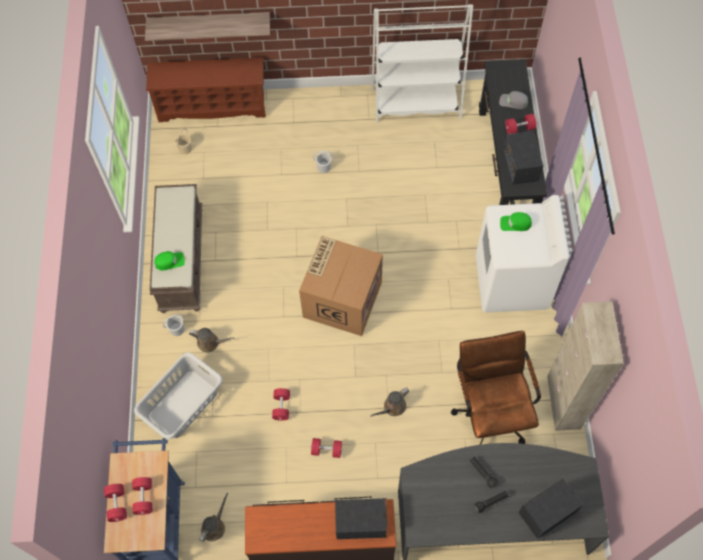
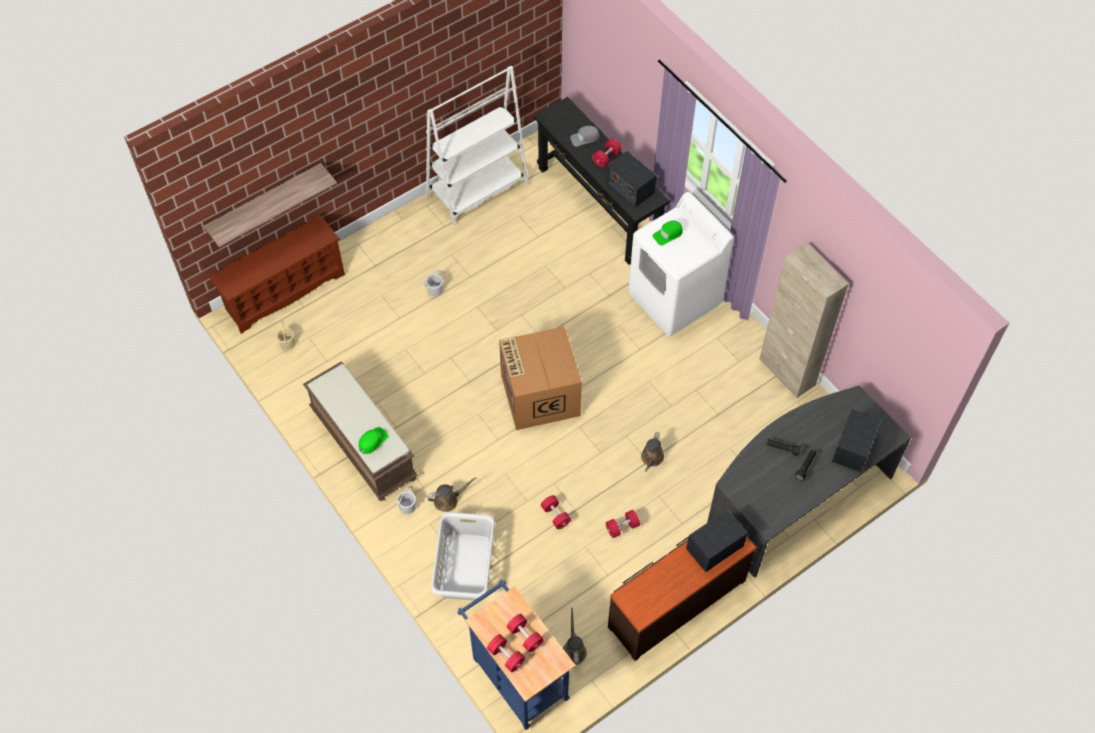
camera: 35 degrees left, 5 degrees down
brown office chair [451,331,541,445] -> none

